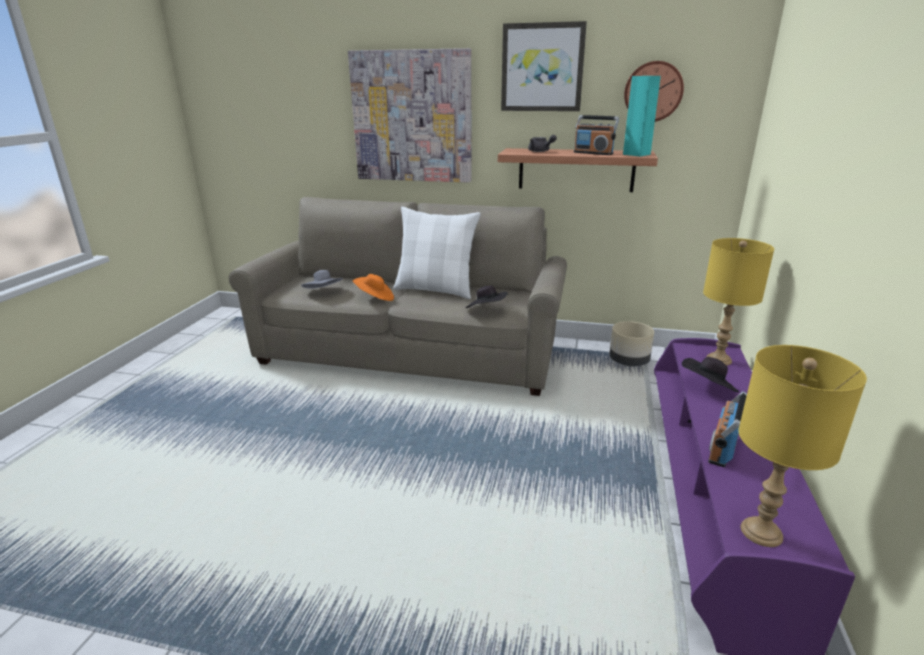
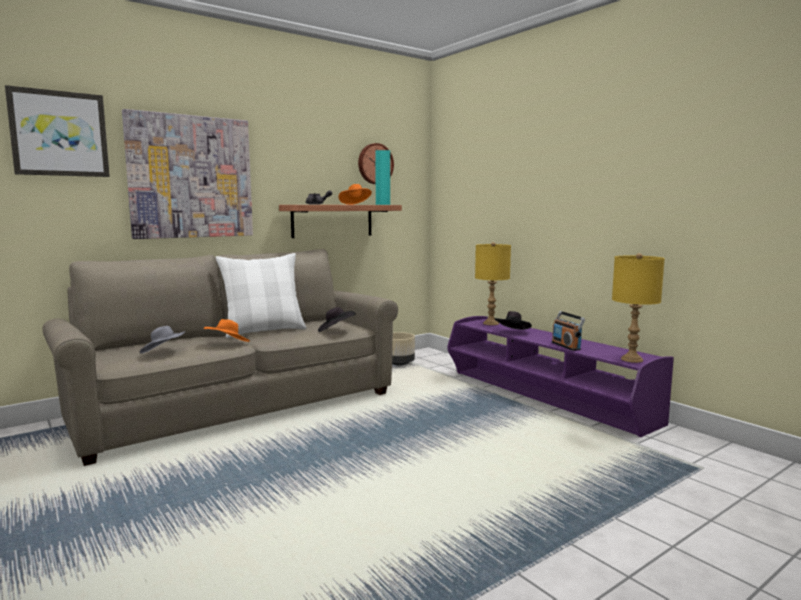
camera: 50 degrees left, 15 degrees down
picture [501,21,587,111] -> picture moved to [5,85,110,177]
radio [574,115,619,155] -> orange hat [338,184,372,205]

